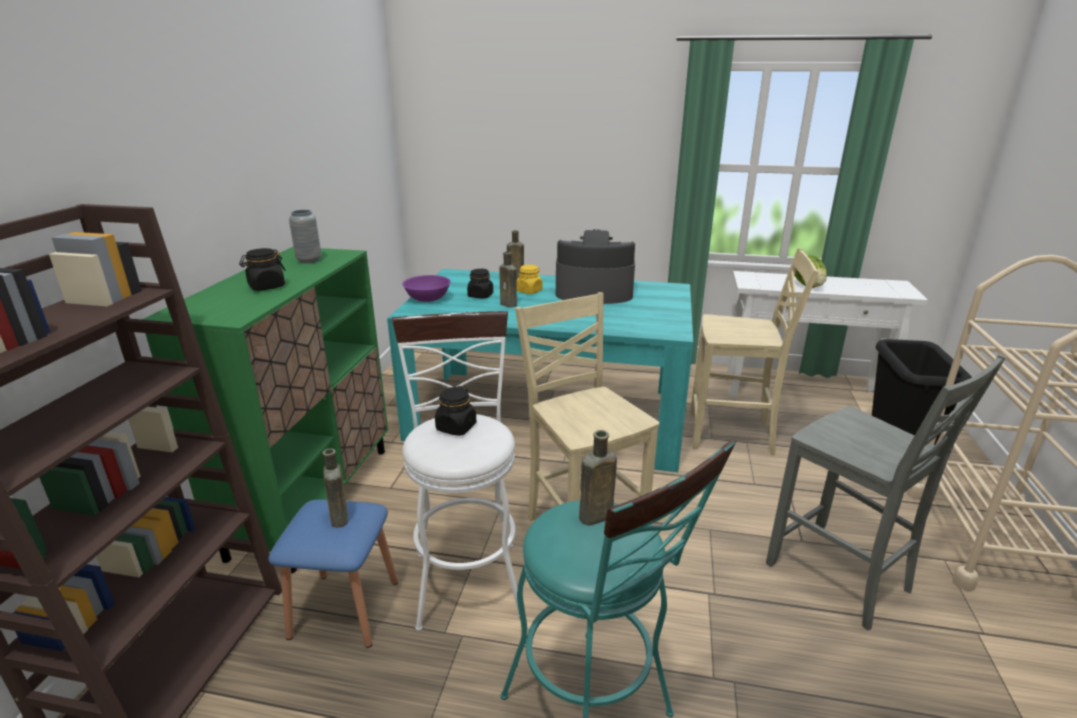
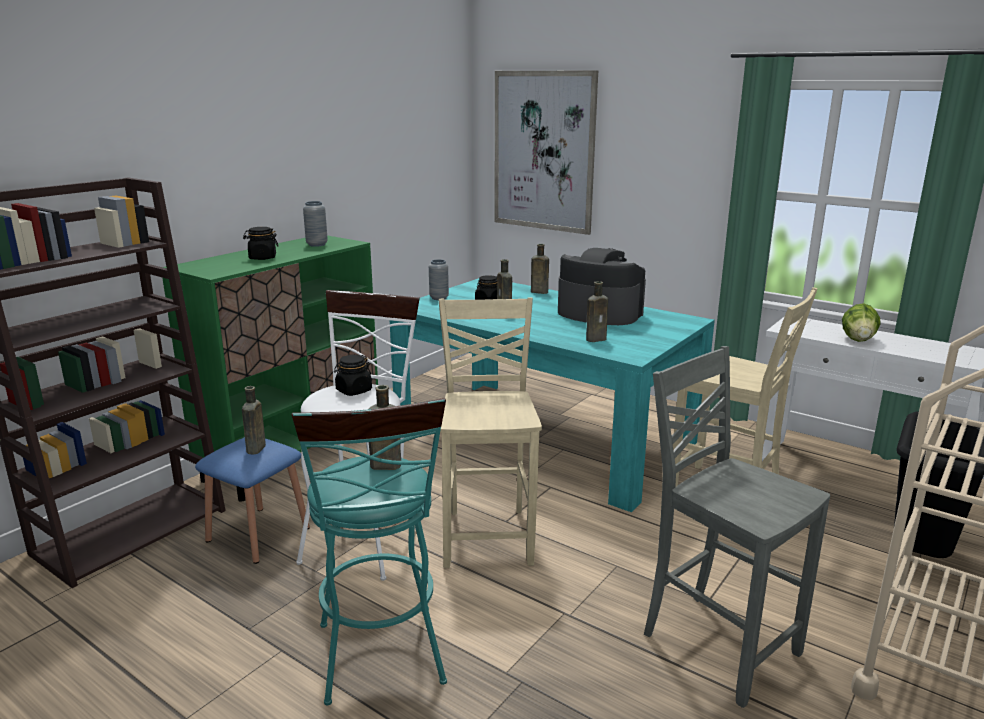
camera: 25 degrees right, 5 degrees down
purple bowl [402,275,451,302] -> grey vase [429,259,449,300]
yellow jar [517,265,542,294] -> none
grey chair [766,354,1006,630] -> grey chair turned 150 degrees clockwise [644,346,830,708]
none -> picture [494,70,598,235]
none -> brown bottle [586,281,608,342]

